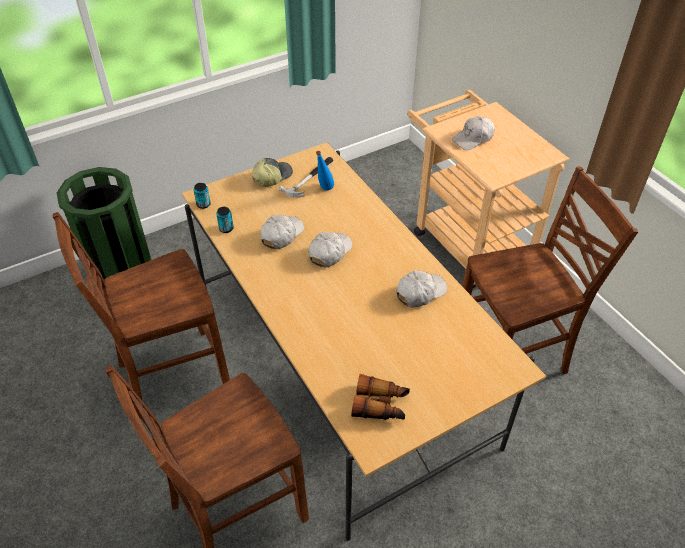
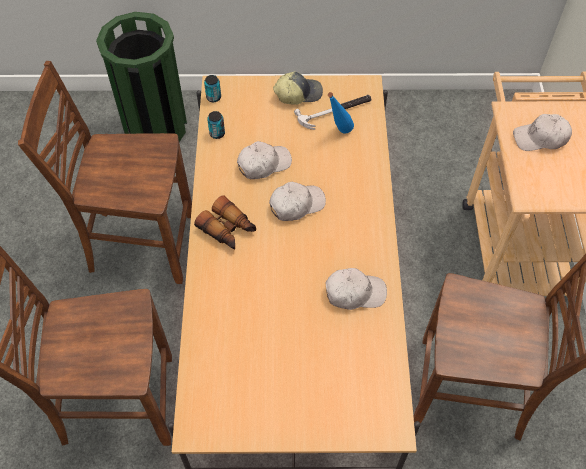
camera: 30 degrees right, 10 degrees up
binoculars [351,374,410,420] -> binoculars moved to [194,195,256,250]

